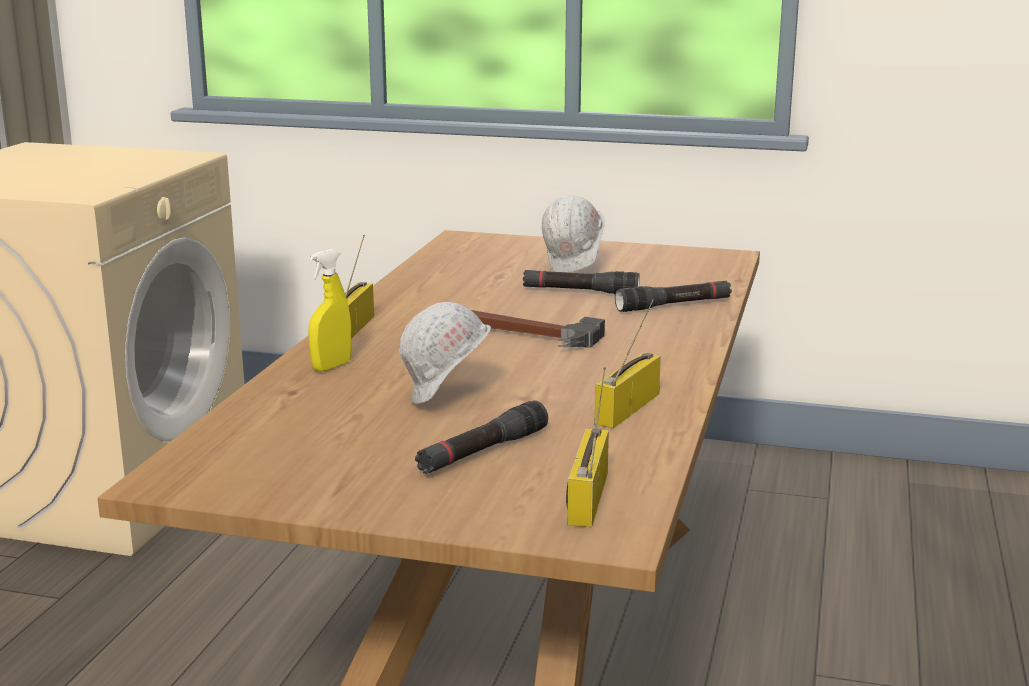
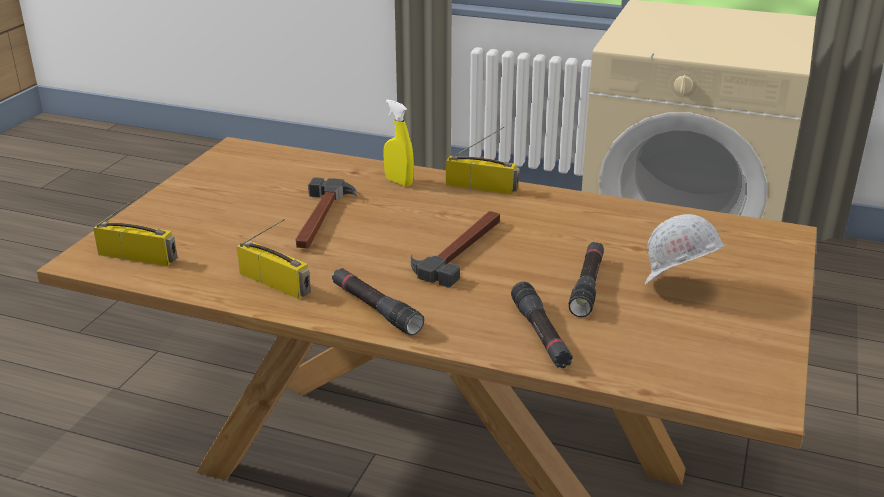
camera: 95 degrees right, 10 degrees up
white hard hat [399,302,491,404] -> hammer [296,177,357,249]
black flashlight [415,400,548,474] -> black flashlight moved to [332,268,424,335]

